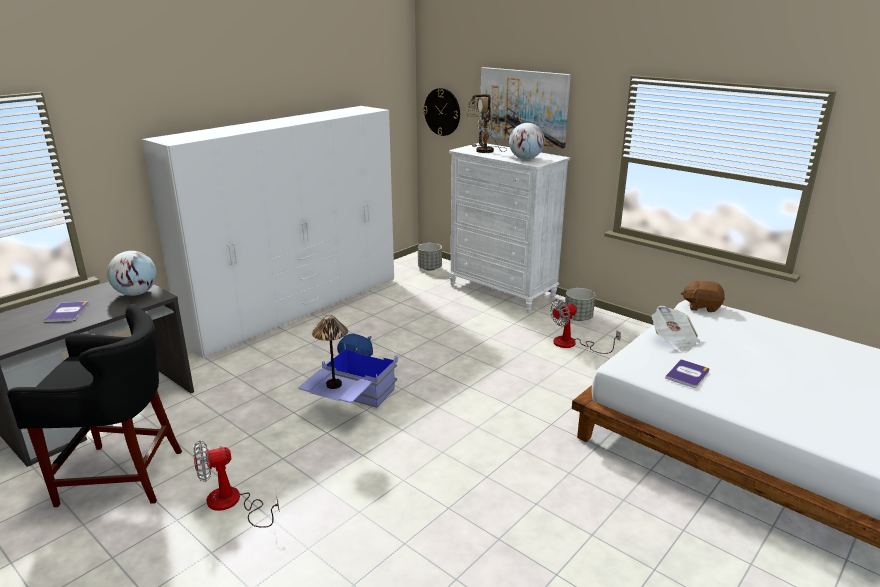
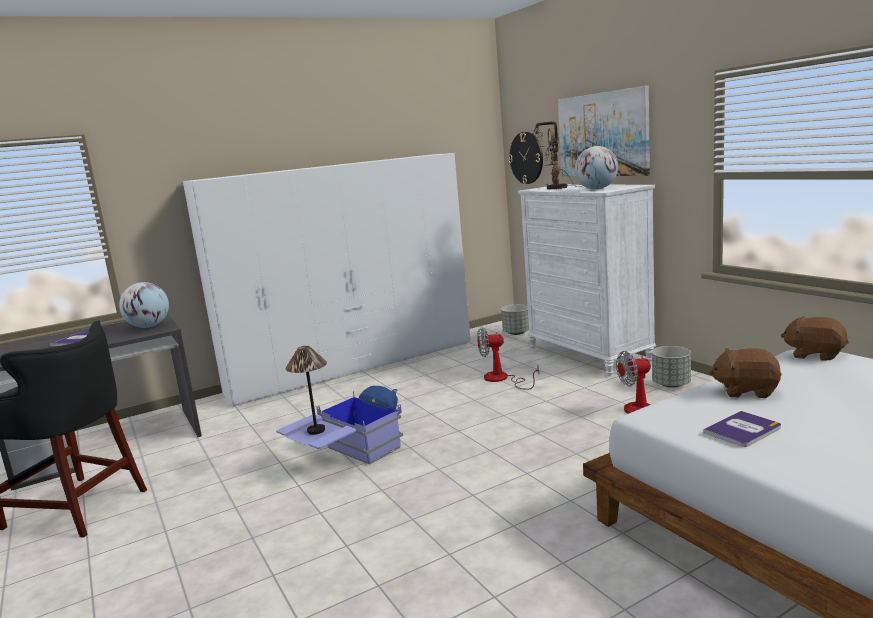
camera: 20 degrees right, 10 degrees down
fan [193,441,279,528] -> fan moved to [477,327,539,390]
newspaper [651,306,700,353] -> brown plush toy [709,348,782,398]

